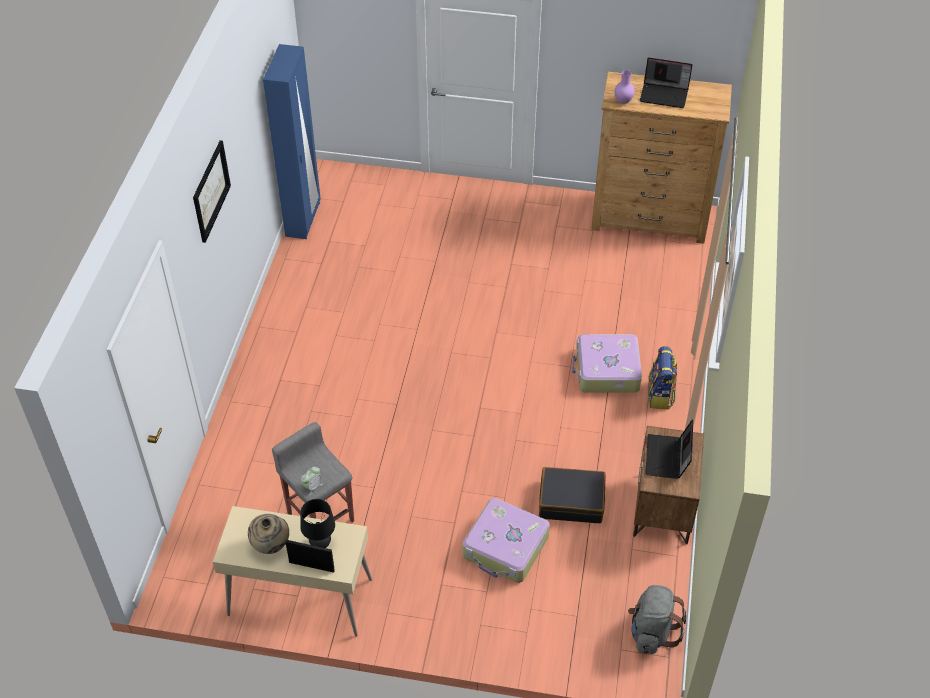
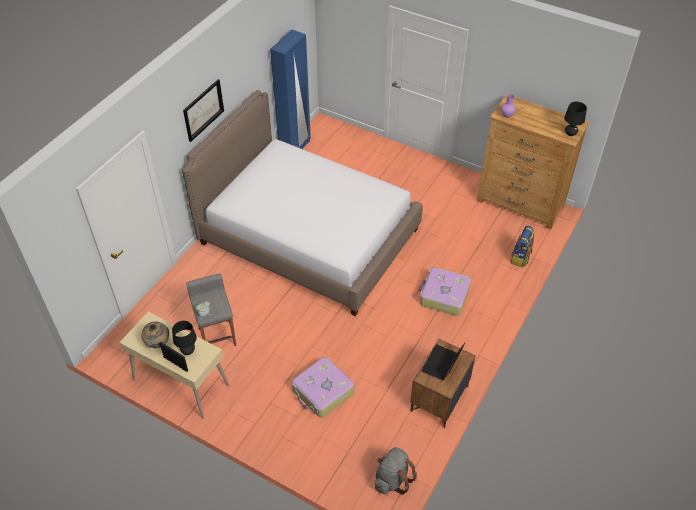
camera: 20 degrees right, 0 degrees up
black suitcase [539,467,605,523] -> none
laptop [640,58,692,108] -> none
backpack [648,346,677,409] -> backpack moved to [511,226,534,268]
none -> bed [182,90,423,316]
none -> black table lamp [564,102,587,136]

